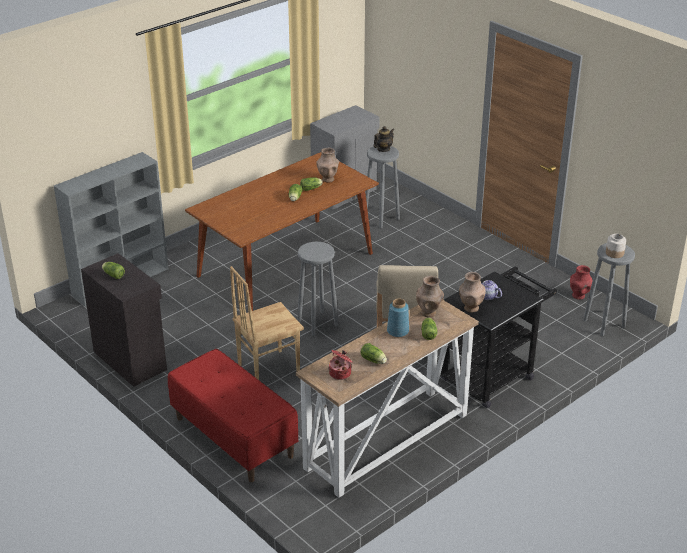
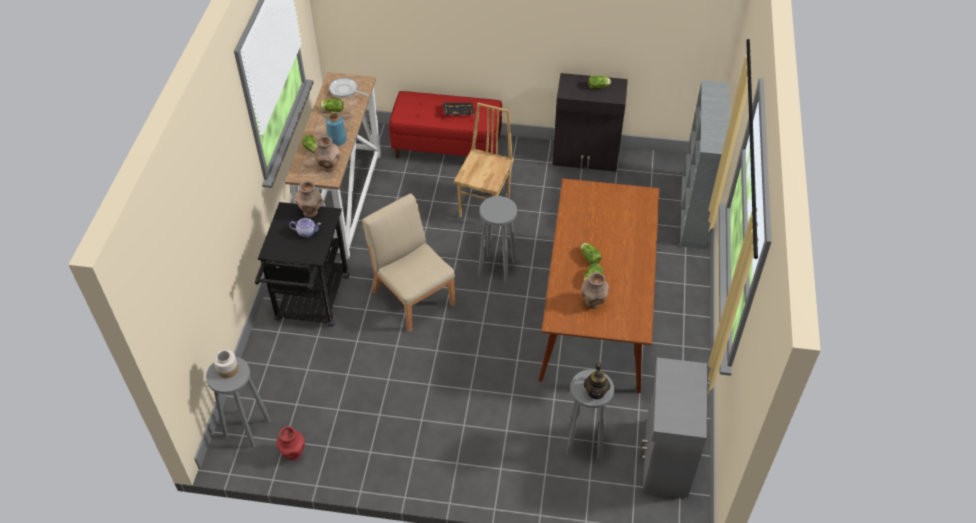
camera: 140 degrees right, 15 degrees up
cooking pot [328,350,352,380] -> frying pan [329,77,369,98]
none -> black tray [443,103,475,116]

